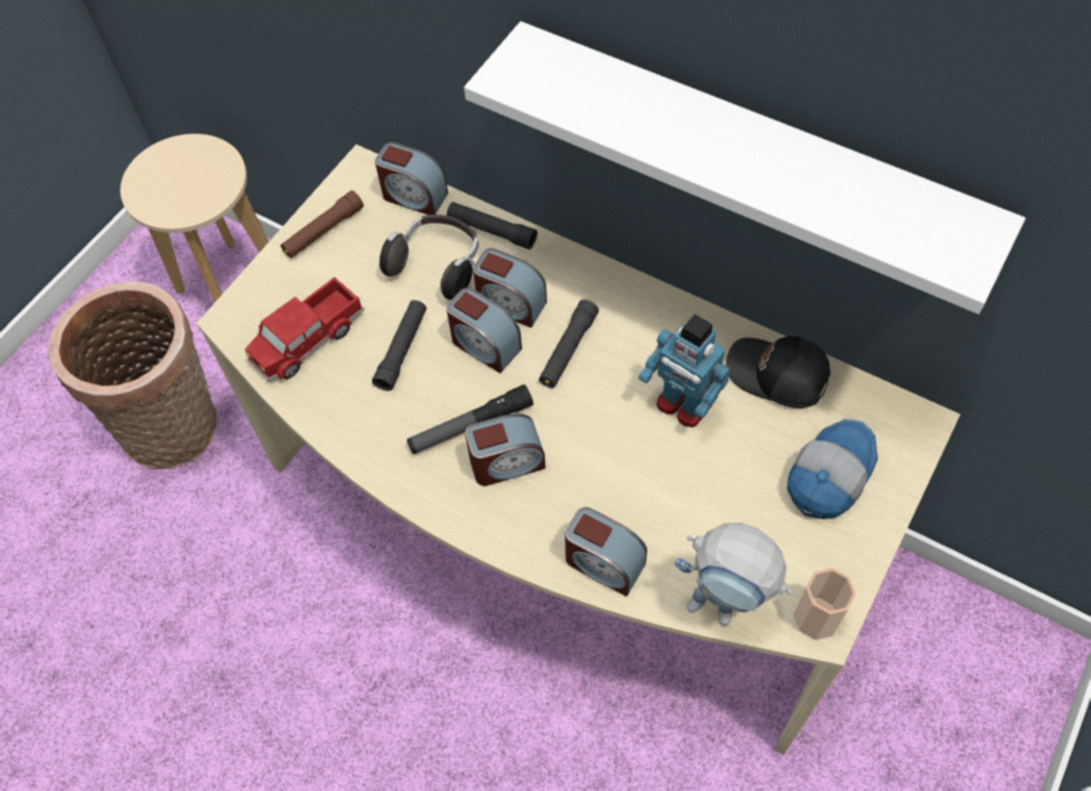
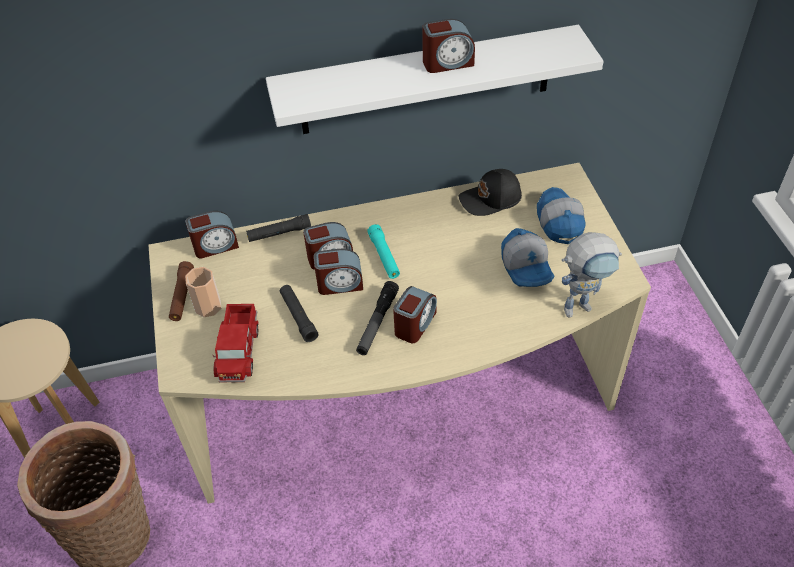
camera: 45 degrees left, 10 degrees down
headphones [379,215,479,300] -> none
black flashlight [539,300,599,388] -> turquoise flashlight [367,224,400,279]
alarm clock [565,507,647,597] -> alarm clock moved to [422,19,475,73]
toy robot [638,314,731,427] -> none
cup [793,568,856,640] -> cup moved to [185,267,222,317]
none -> cap [501,228,555,287]

